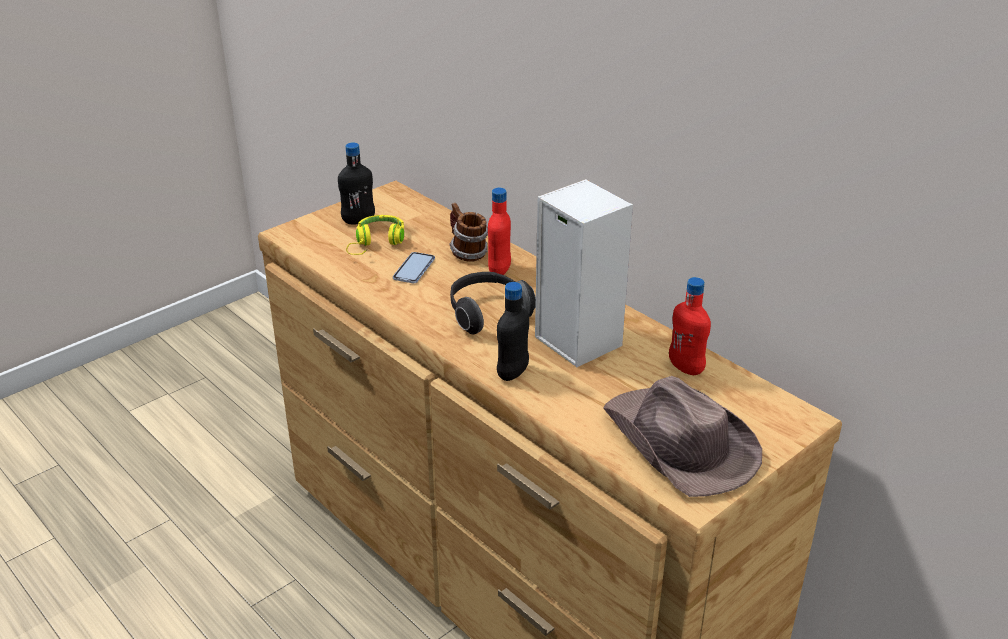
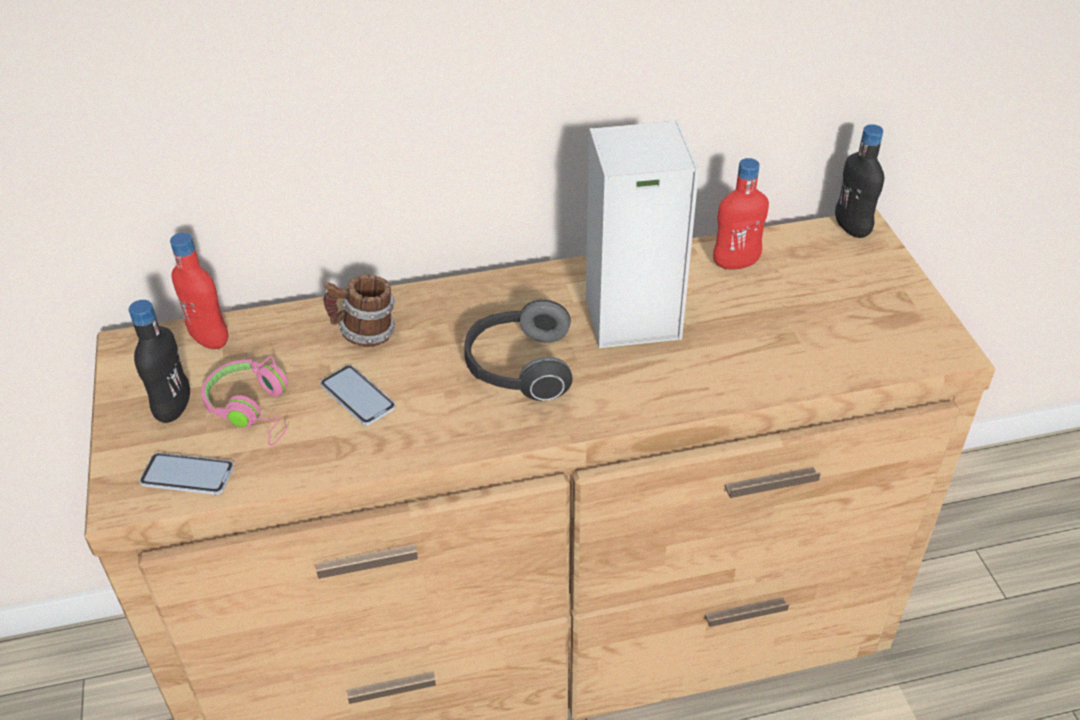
camera: 60 degrees left, 10 degrees up
yellow headphones [346,215,404,255] -> pink headphones [201,356,289,446]
red bottle [488,188,511,275] -> red bottle moved to [170,233,228,349]
black bottle [497,282,529,381] -> black bottle moved to [835,124,884,238]
brown hat [603,376,762,497] -> none
none -> phone [139,453,234,495]

